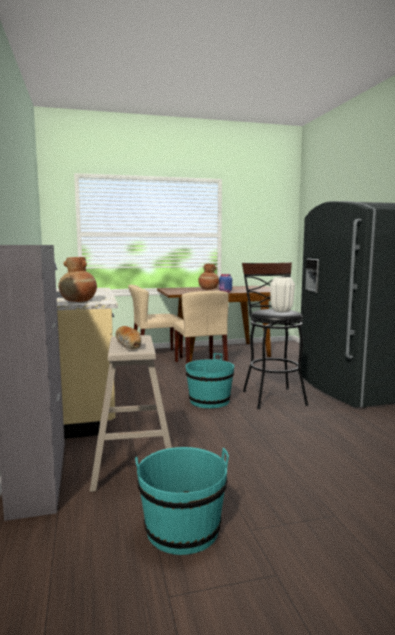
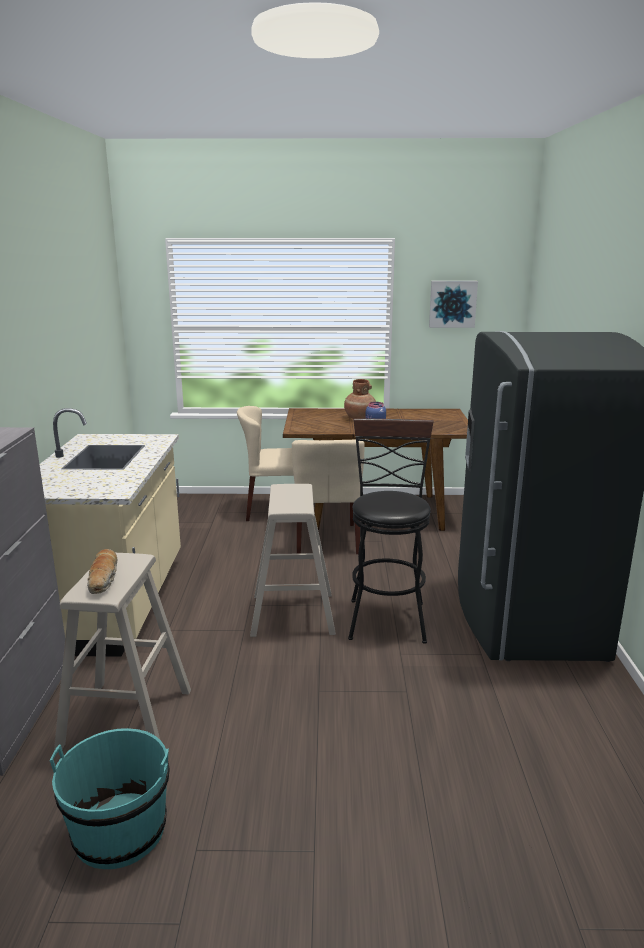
camera: 15 degrees right, 10 degrees up
brown vase [59,257,97,302] -> none
turquoise bucket [186,353,234,408] -> beige stool [250,484,336,637]
white vase [270,277,295,312] -> none
none -> picture [429,281,478,328]

